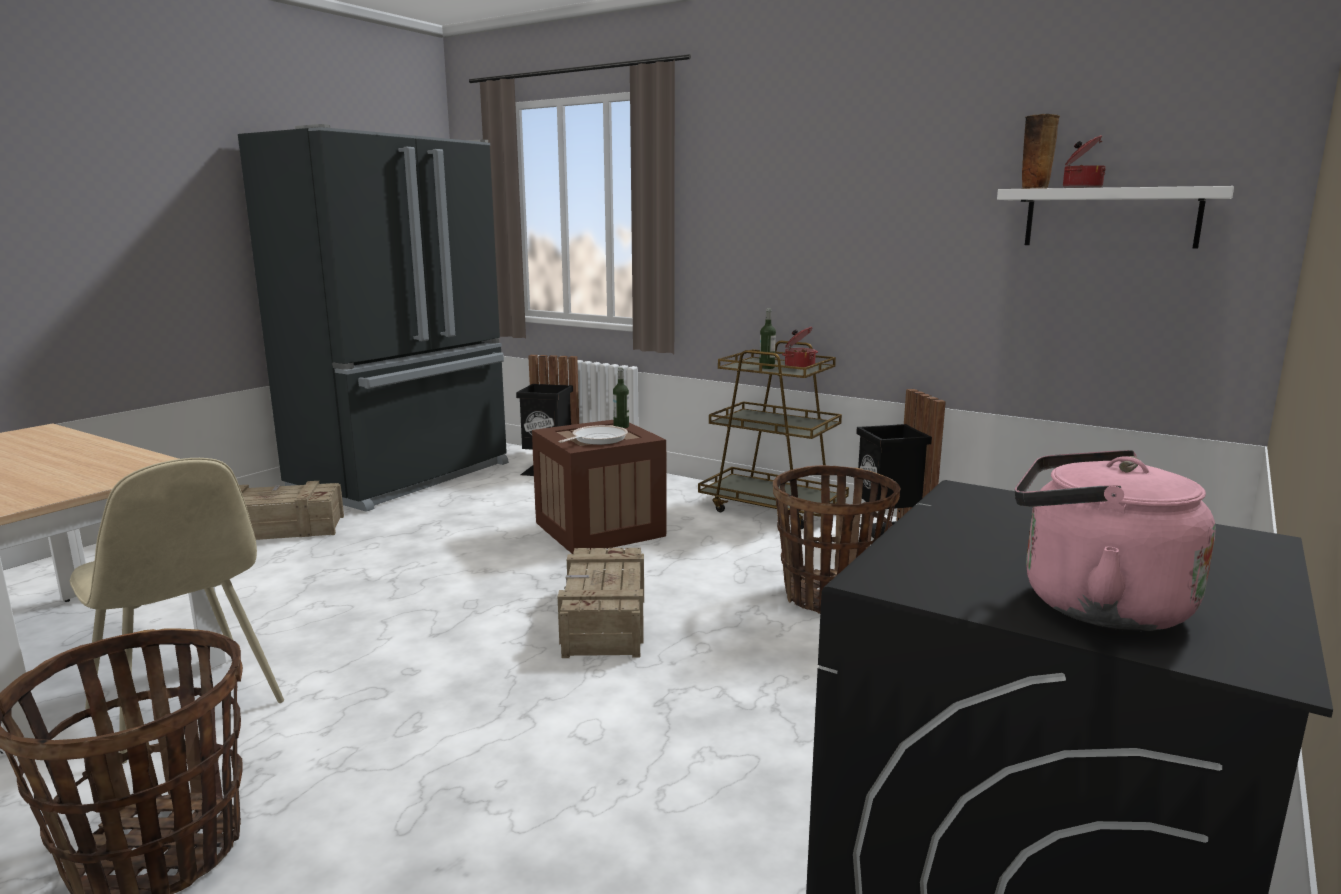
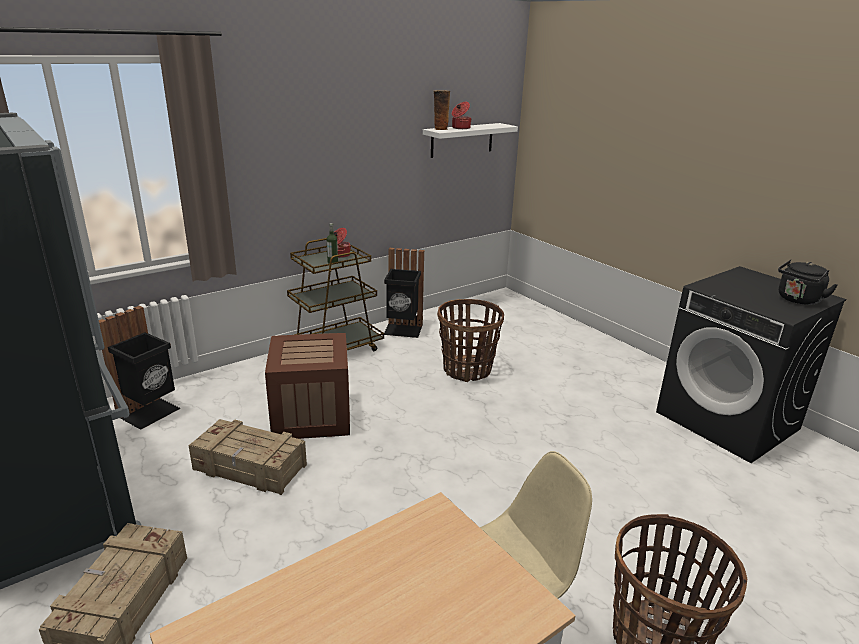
camera: 70 degrees left, 10 degrees up
crate [558,548,644,658] -> crate moved to [189,419,307,495]
frying pan [559,425,628,445] -> none
bottle [613,368,629,428] -> none
pink kettle [1015,450,1216,631] -> black kettle [778,260,838,305]

